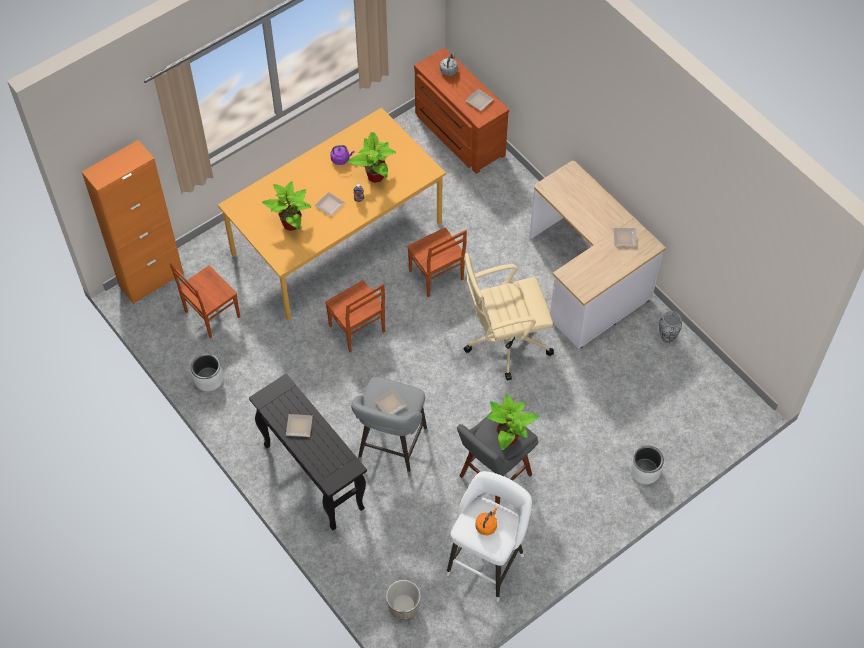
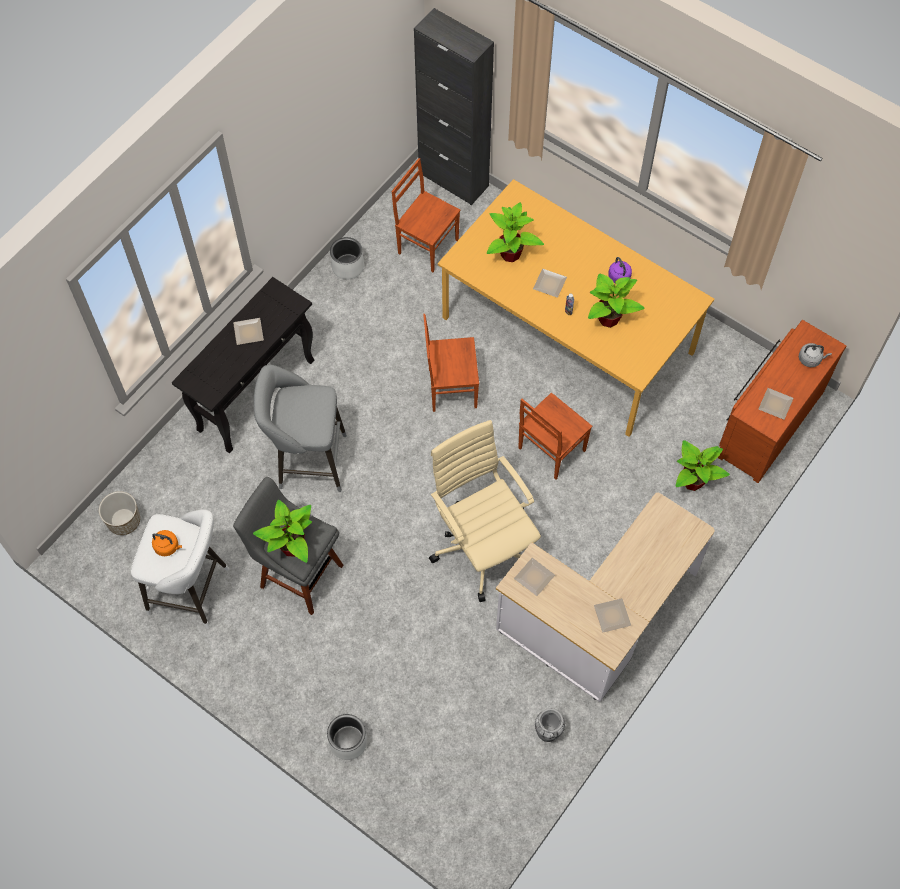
camera: 75 degrees right, 5 degrees up
orange cabinet [82,140,184,304] -> black cabinet [414,8,494,205]
brown chair [325,280,385,352] -> brown chair turned 45 degrees clockwise [423,314,479,412]
plate [374,389,407,414] -> plate moved to [514,558,555,596]
none -> potted plant [676,440,730,491]

